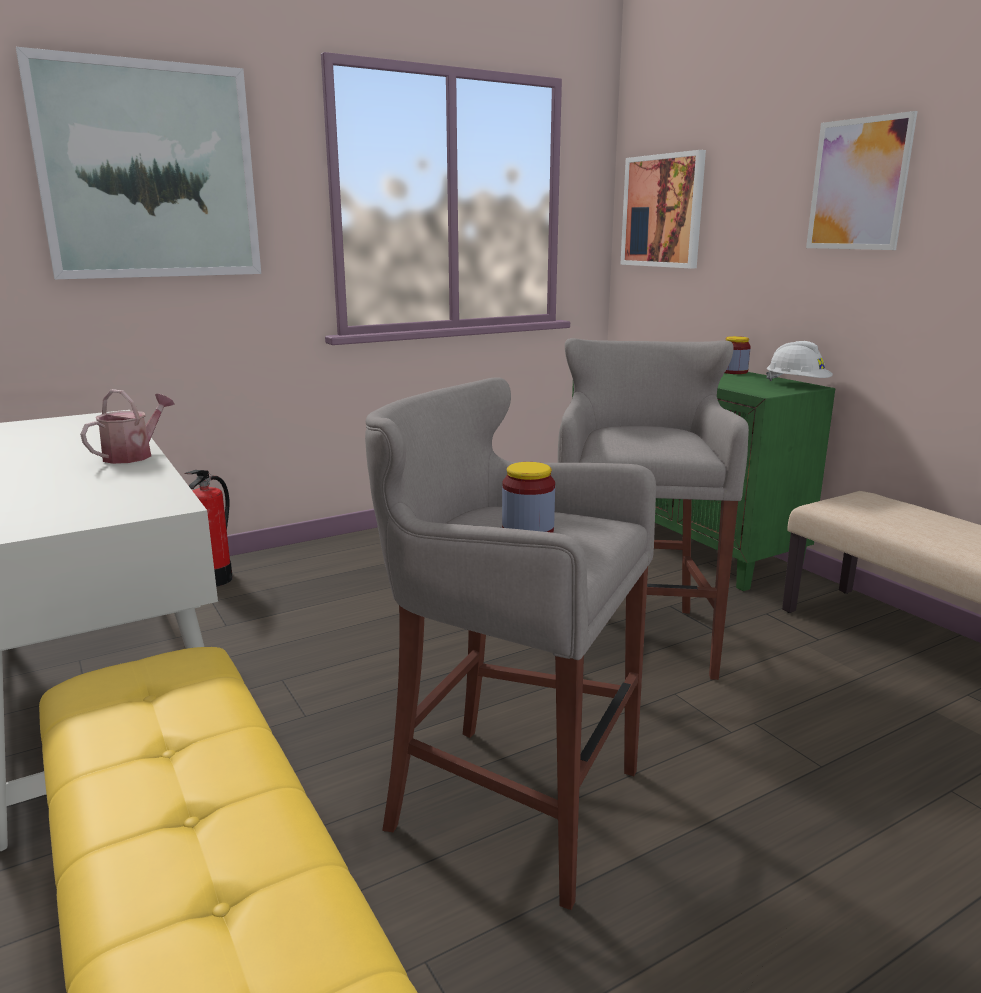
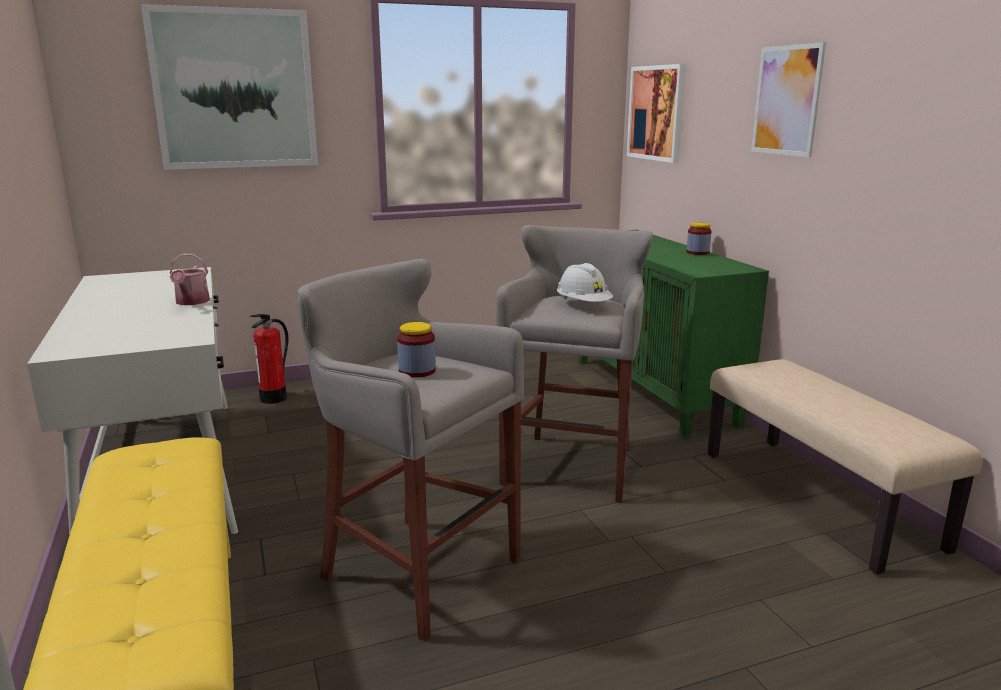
camera: 10 degrees right, 0 degrees up
watering can [80,389,175,464] -> watering can turned 135 degrees clockwise [169,254,210,305]
white hard hat [766,341,833,381] -> white hard hat moved to [557,263,613,302]

